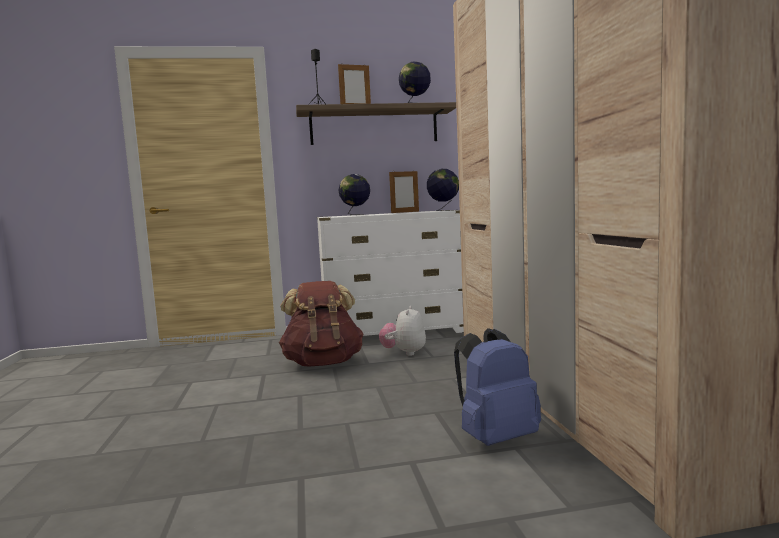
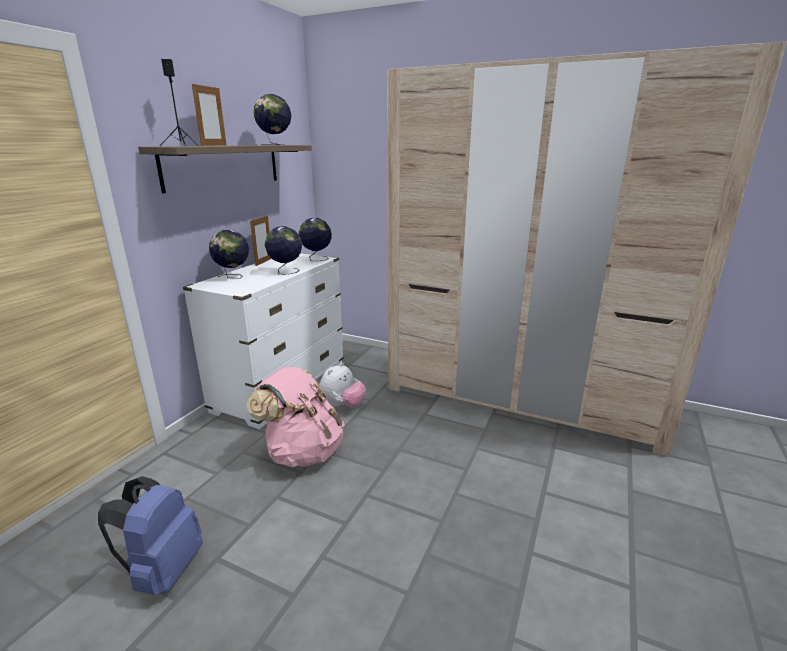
camera: 55 degrees left, 15 degrees up
brown backpack [279,281,364,366] -> pink backpack [246,366,345,468]
plush toy [379,306,426,356] -> plush toy turned 105 degrees counterclockwise [319,362,366,409]
blue backpack [454,328,541,446] -> blue backpack moved to [98,476,203,595]
none -> globe [265,226,302,274]

